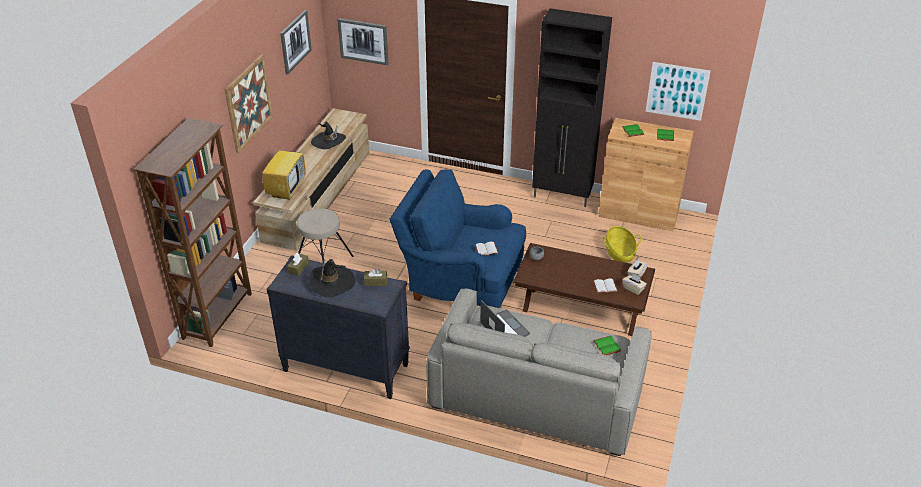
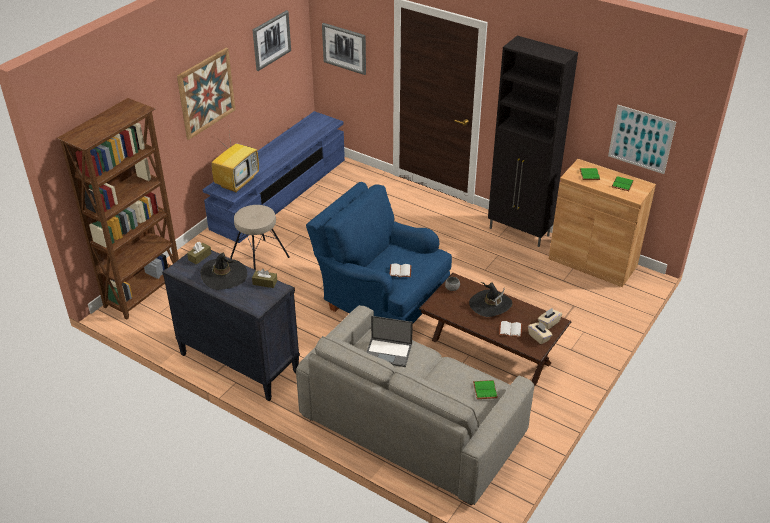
camera: 15 degrees right, 0 degrees up
beige tv stand [253,108,369,251] -> blue tv stand [203,111,345,243]
black hat [311,121,346,149] -> black hat moved to [469,282,513,317]
laptop [481,300,530,337] -> laptop turned 120 degrees clockwise [367,316,413,367]
basket [603,226,641,263] -> none

